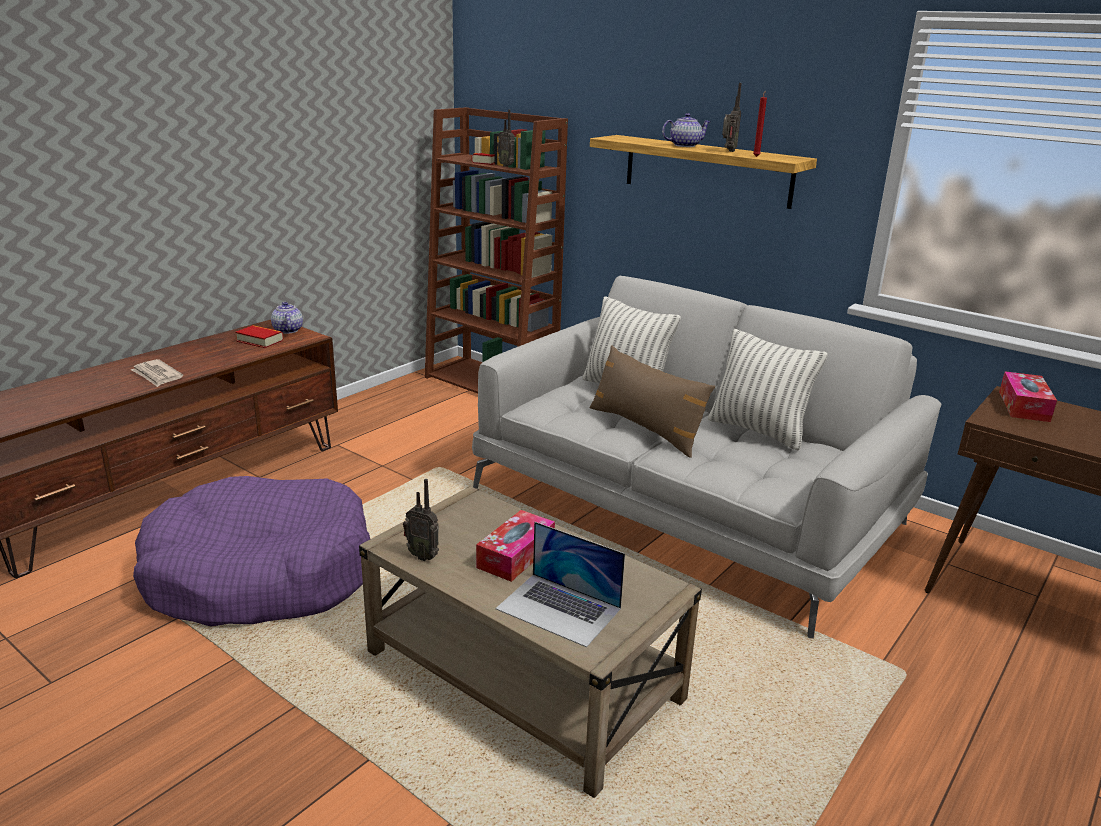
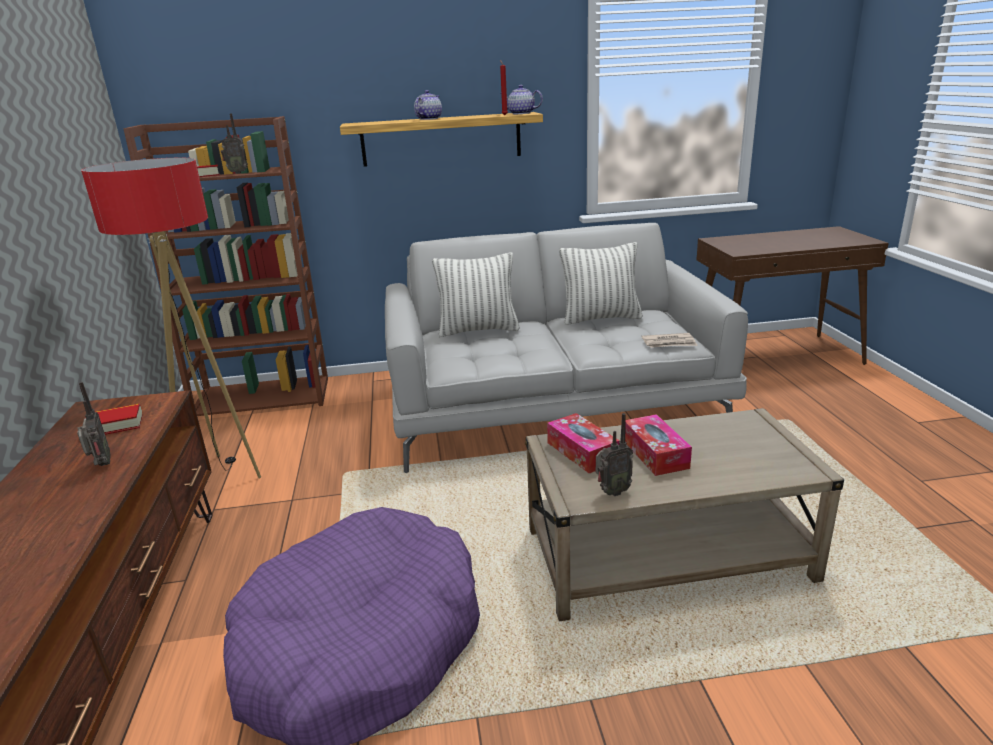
camera: 45 degrees left, 0 degrees up
newspaper [131,359,183,387] -> newspaper moved to [642,333,698,348]
teapot [271,302,303,334] -> teapot moved to [500,85,543,114]
laptop [496,522,625,647] -> none
brown pillow [589,345,715,458] -> none
radio [722,83,741,152] -> radio moved to [77,382,111,466]
tissue box [999,371,1057,422] -> tissue box moved to [547,413,620,473]
none -> floor lamp [81,158,261,479]

